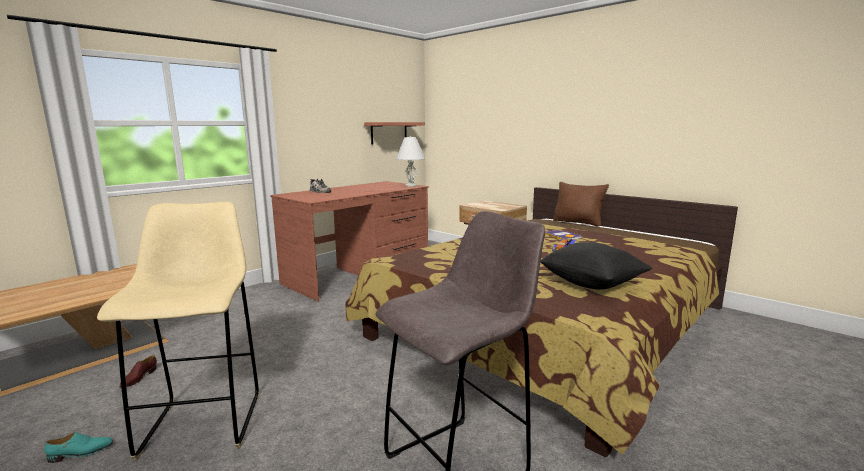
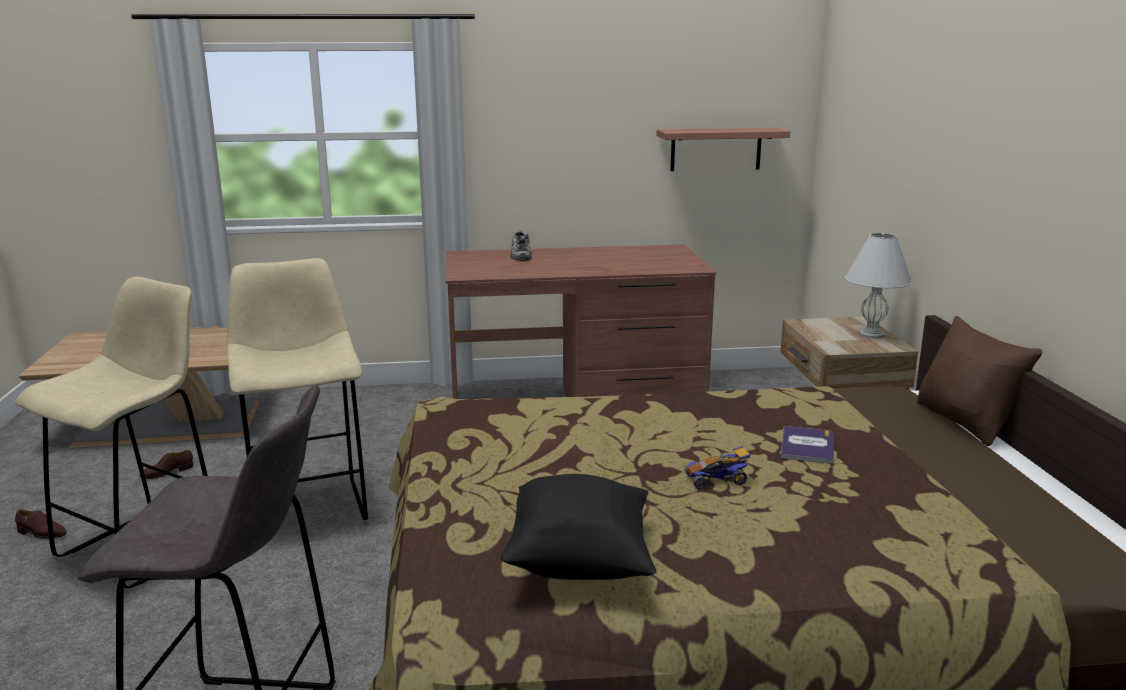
camera: 40 degrees right, 5 degrees up
turquoise shoe [45,432,113,463] -> brown shoe [15,509,67,539]
white table lamp [396,136,426,186] -> white table lamp moved to [845,233,912,339]
none -> beige stool [227,258,369,525]

